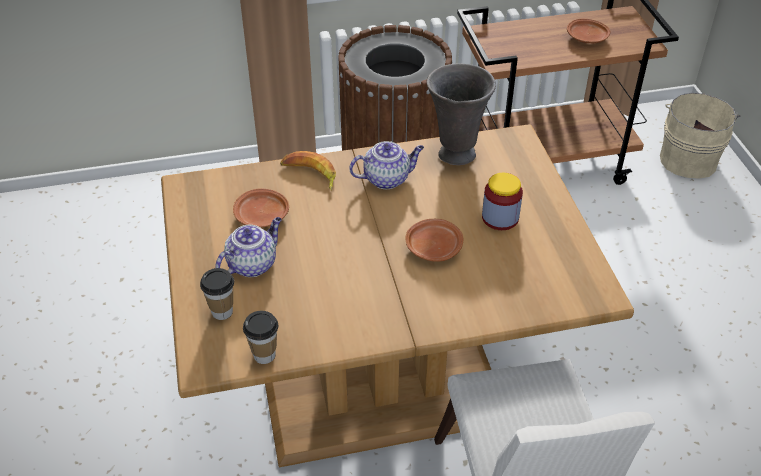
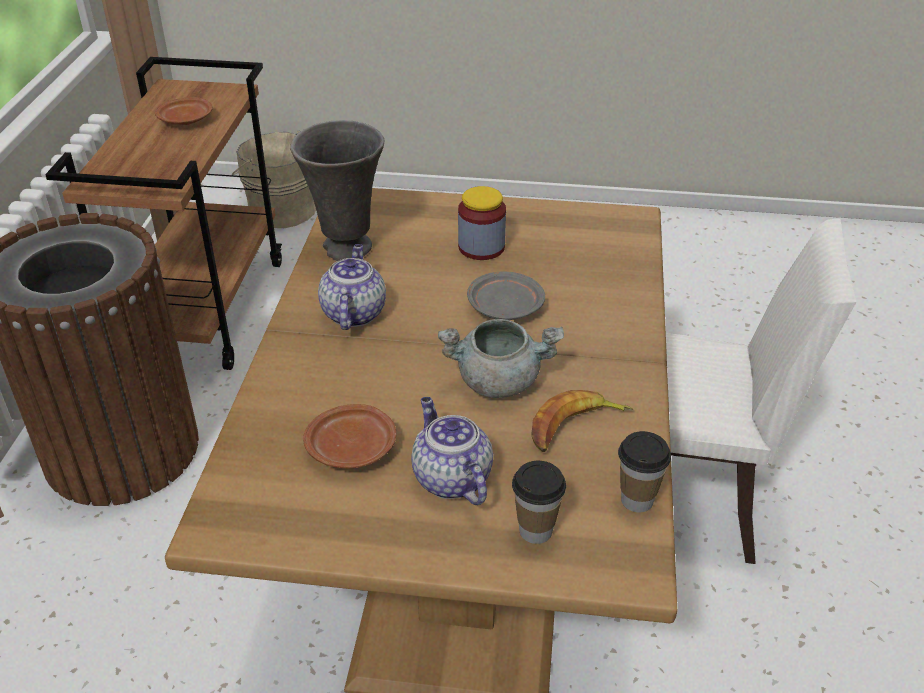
camera: 70 degrees left, 5 degrees down
banana [280,151,336,191] -> banana moved to [531,390,633,452]
brown plate [406,219,463,261] -> grey plate [467,272,545,320]
none -> grey cooking pot [438,319,564,398]

